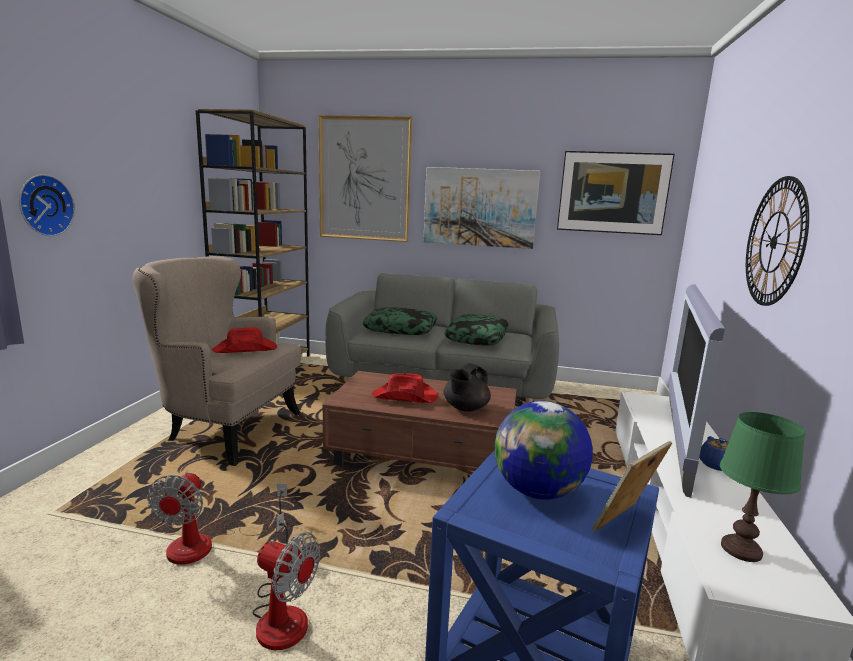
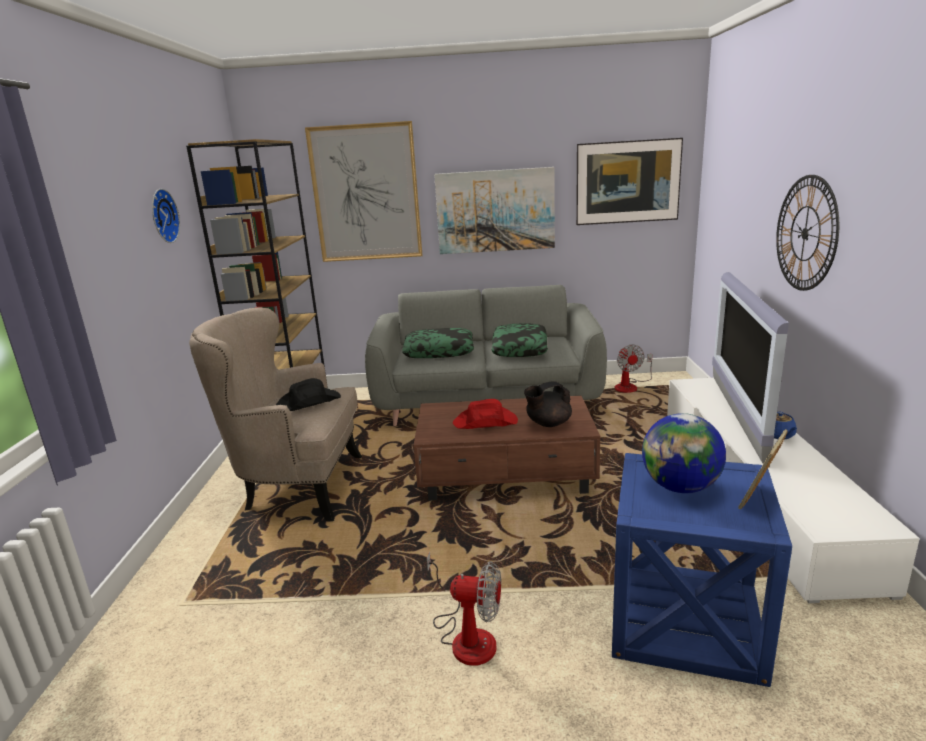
camera: 10 degrees left, 5 degrees up
wall clock [19,174,75,236] -> wall clock moved to [152,189,180,243]
fan [147,471,287,565] -> fan moved to [615,344,652,393]
red hat [212,327,277,353] -> black hat [276,378,341,411]
black teapot [443,364,491,412] -> black teapot turned 45 degrees clockwise [524,381,572,427]
green table lamp [720,412,805,562] -> none

